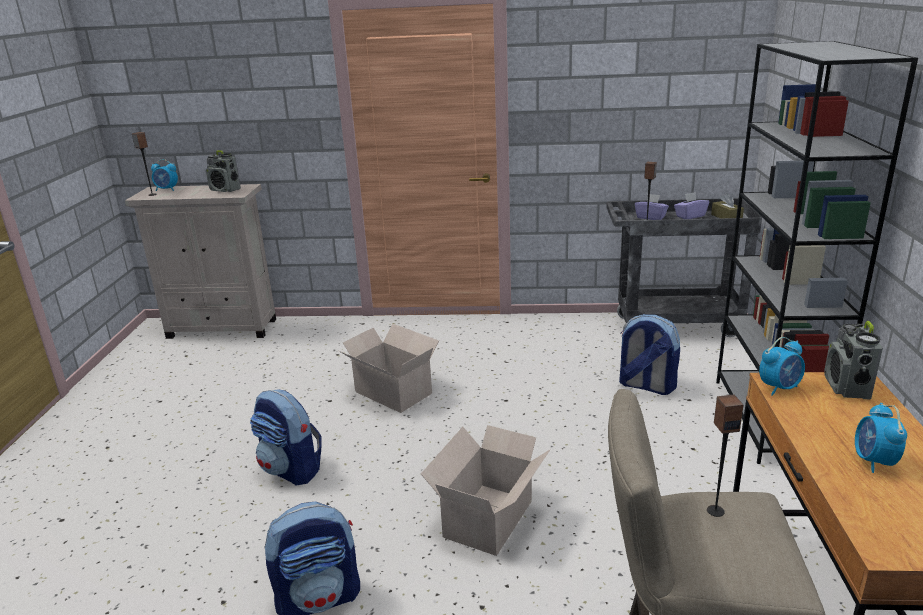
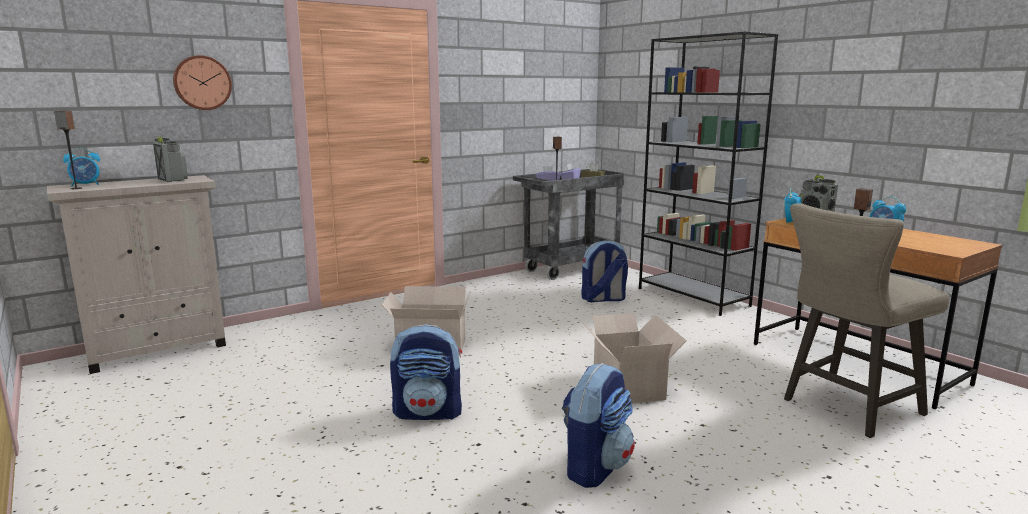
camera: 40 degrees left, 10 degrees down
radio [206,150,241,192] -> radio turned 120 degrees counterclockwise [153,137,188,182]
none -> wall clock [173,55,232,110]

